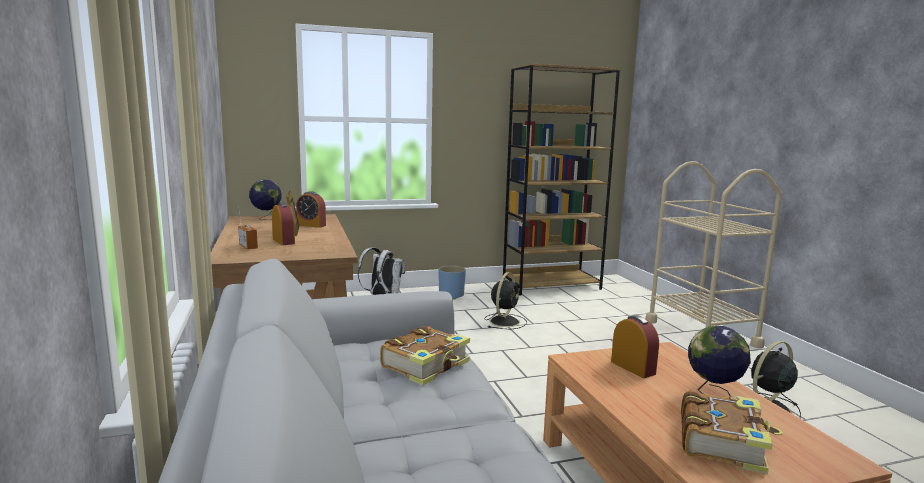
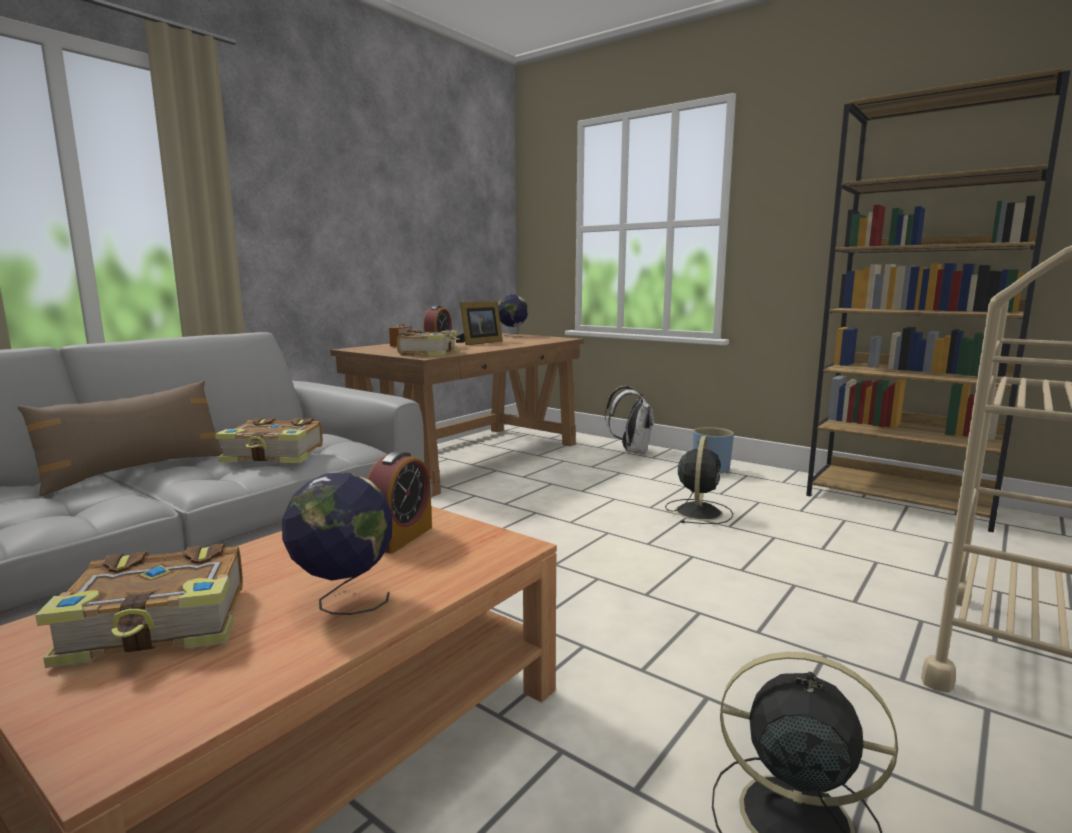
camera: 55 degrees right, 0 degrees up
alarm clock [296,191,326,228] -> none
black fan [484,272,527,329] -> black fan turned 60 degrees counterclockwise [665,436,733,524]
none -> brown pillow [18,381,223,496]
none -> book [397,330,460,356]

